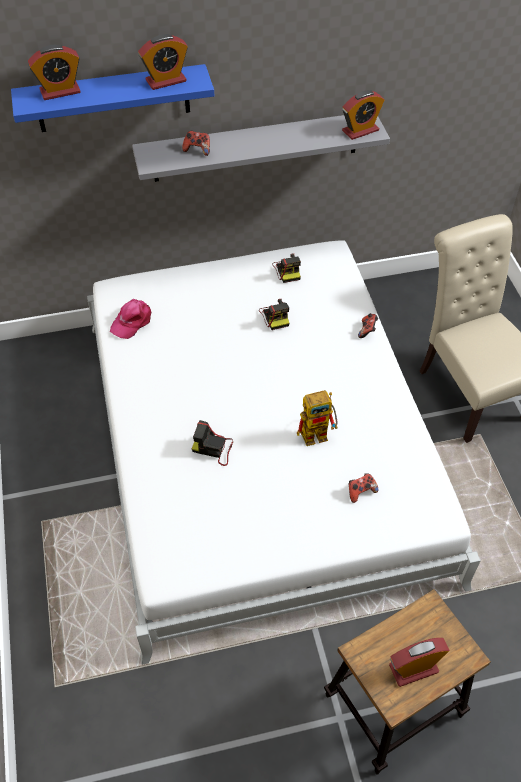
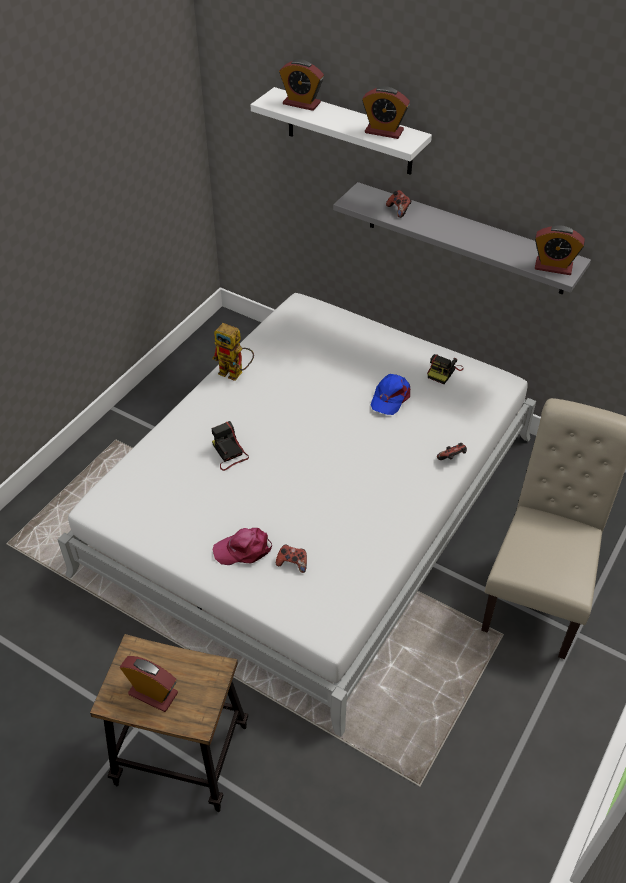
camera: 45 degrees right, 5 degrees down
blue shelf [11,64,214,132] -> white shelf [250,87,432,175]
pink cap [110,298,151,339] -> pink cap moved to [212,528,272,565]
camera [259,299,289,330] -> blue cap [371,374,410,415]
toy robot [297,390,338,446] -> toy robot moved to [212,323,254,381]

